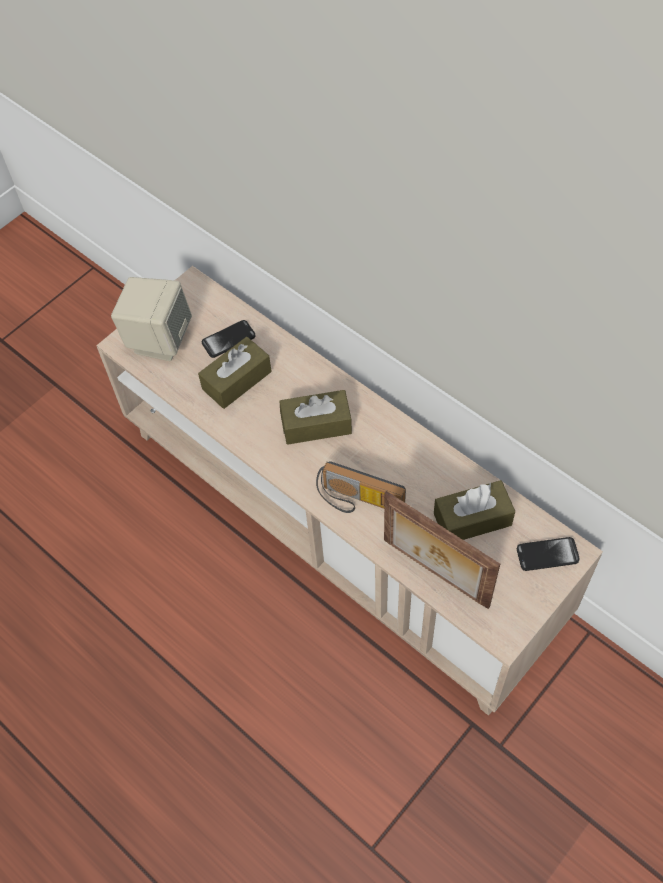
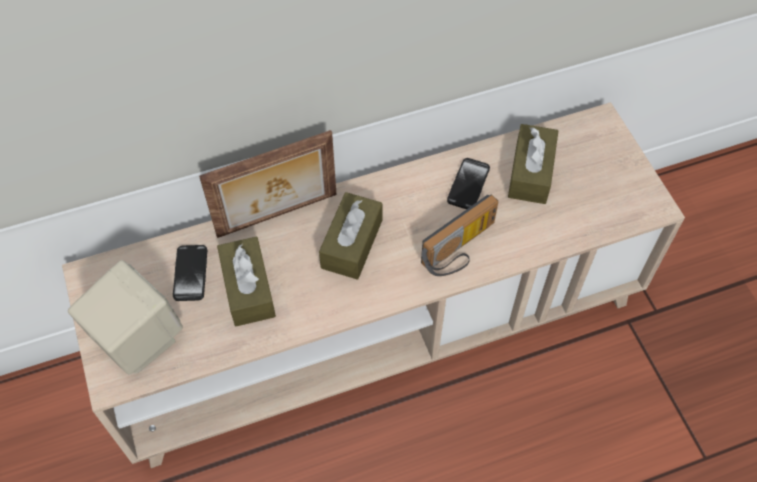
camera: 65 degrees left, 0 degrees up
picture frame [384,491,500,609] -> picture frame moved to [199,130,337,238]
phone [517,537,580,571] -> phone moved to [447,158,490,209]

